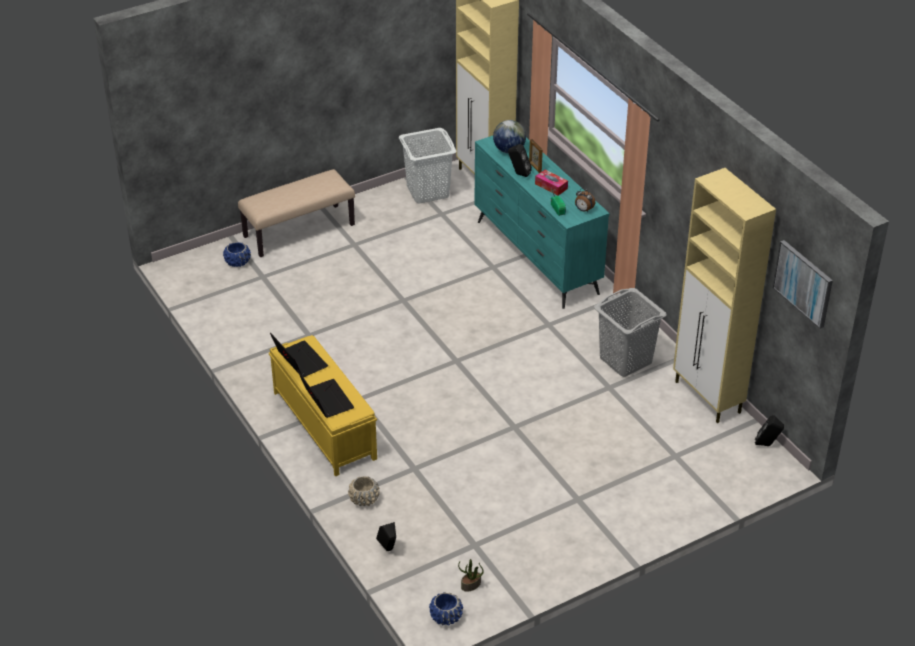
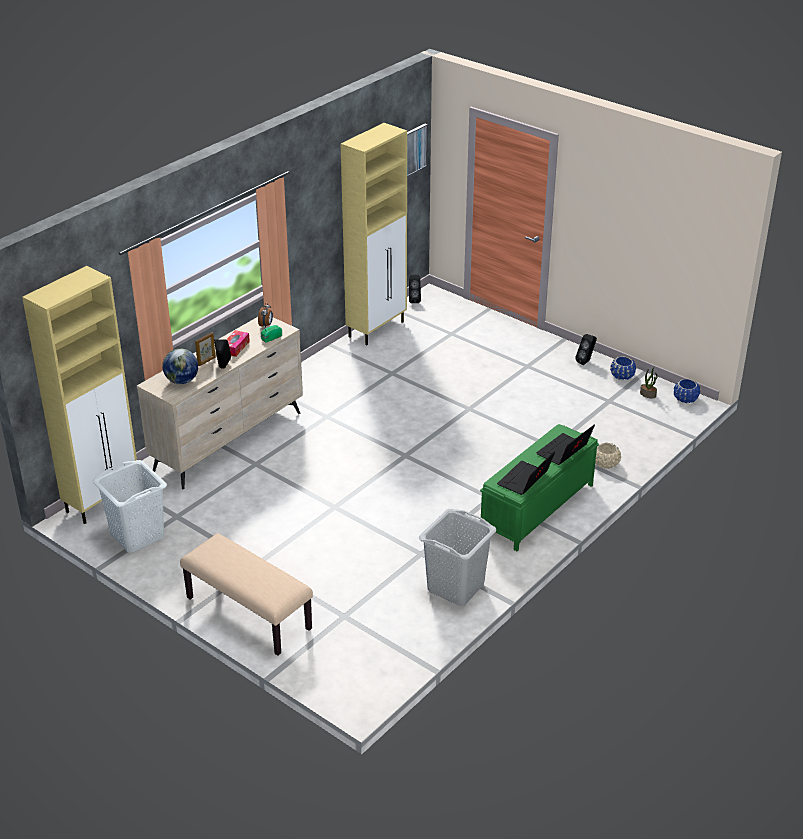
camera: 110 degrees left, 5 degrees down
blue planter [223,242,251,267] -> blue planter moved to [610,357,636,380]
yellow bench [269,335,377,476] -> green bench [480,424,599,552]
black speaker [376,522,396,551] -> black speaker moved to [575,334,597,365]
turquoise dresser [474,136,609,309] -> beige dresser [137,317,303,489]
grey laundry basket [594,288,667,377] -> grey laundry basket moved to [419,509,496,606]

